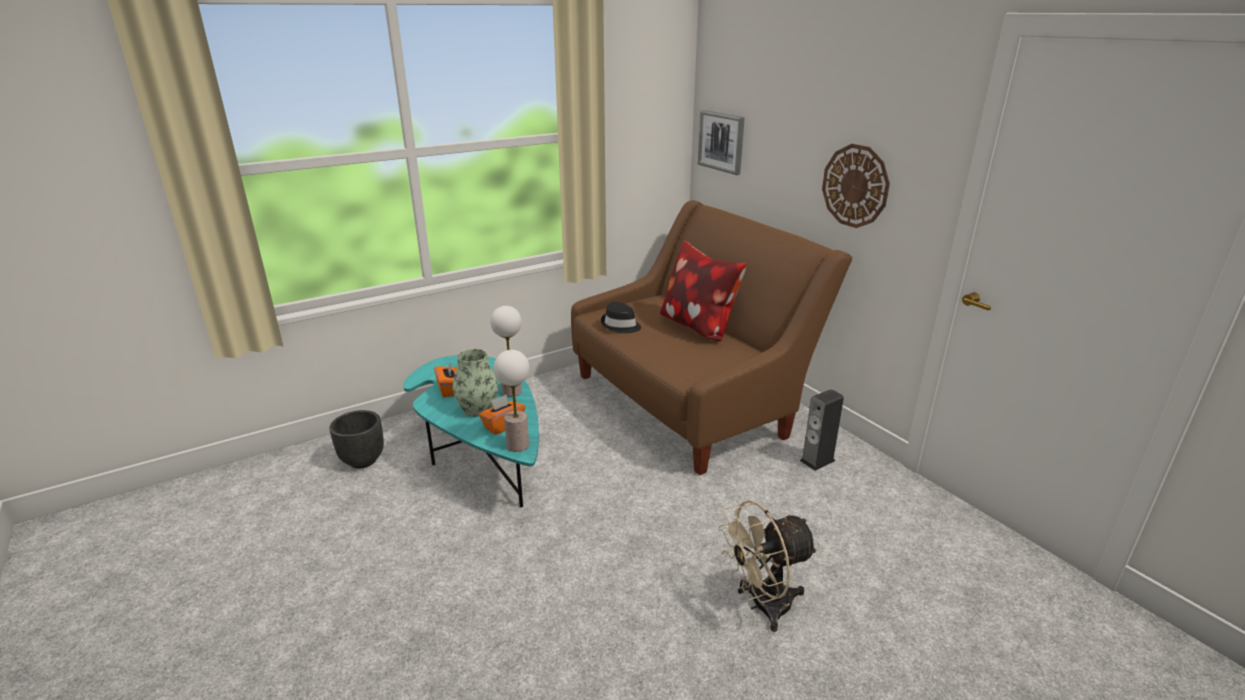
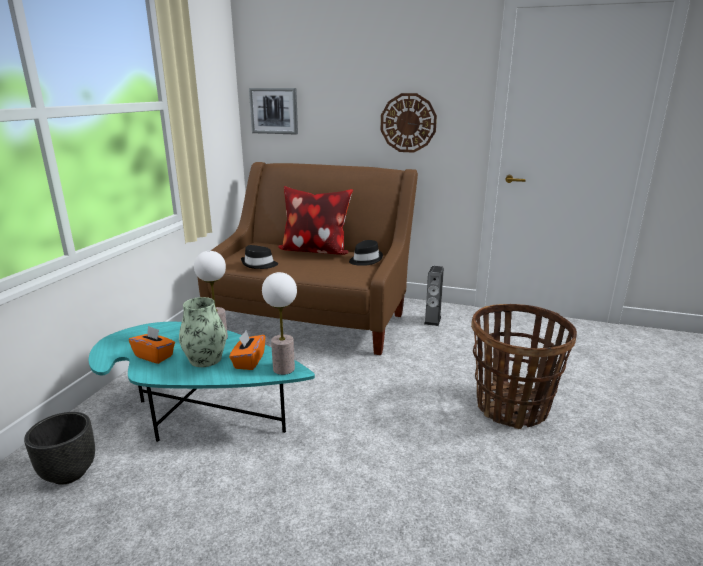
camera: 40 degrees left, 5 degrees down
beige fan [718,500,818,632] -> basket [471,304,577,429]
none -> black hat [349,240,383,266]

